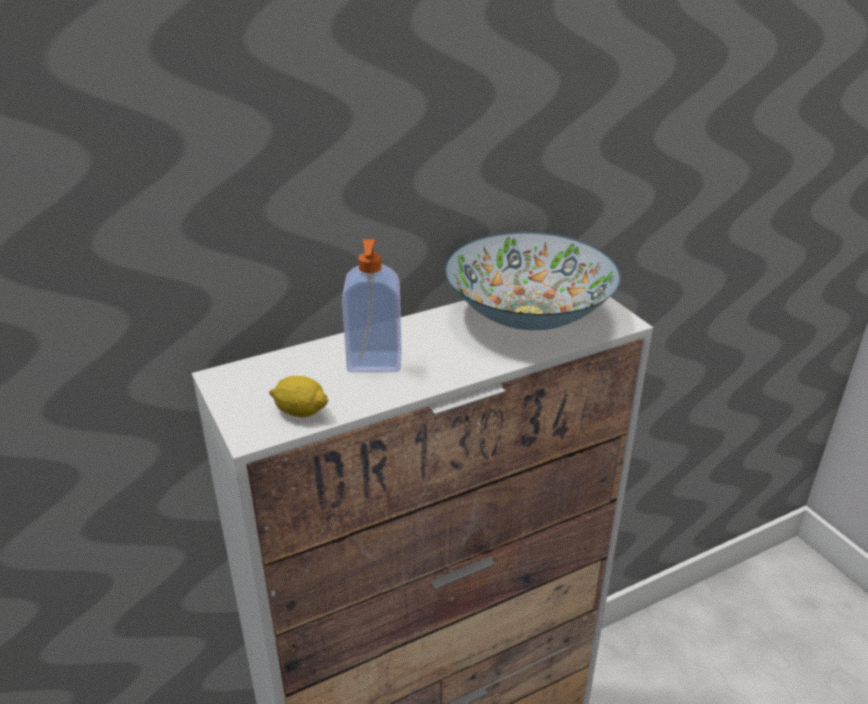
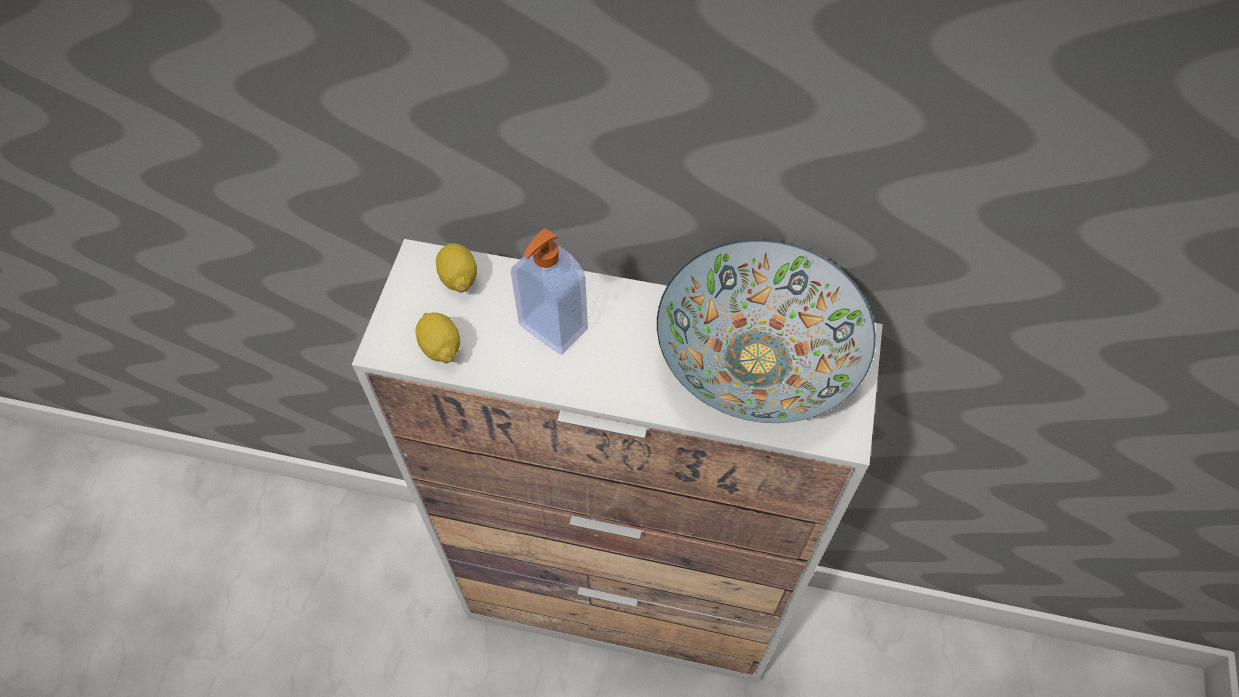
camera: 40 degrees right, 25 degrees up
none -> lemon [436,243,477,293]

